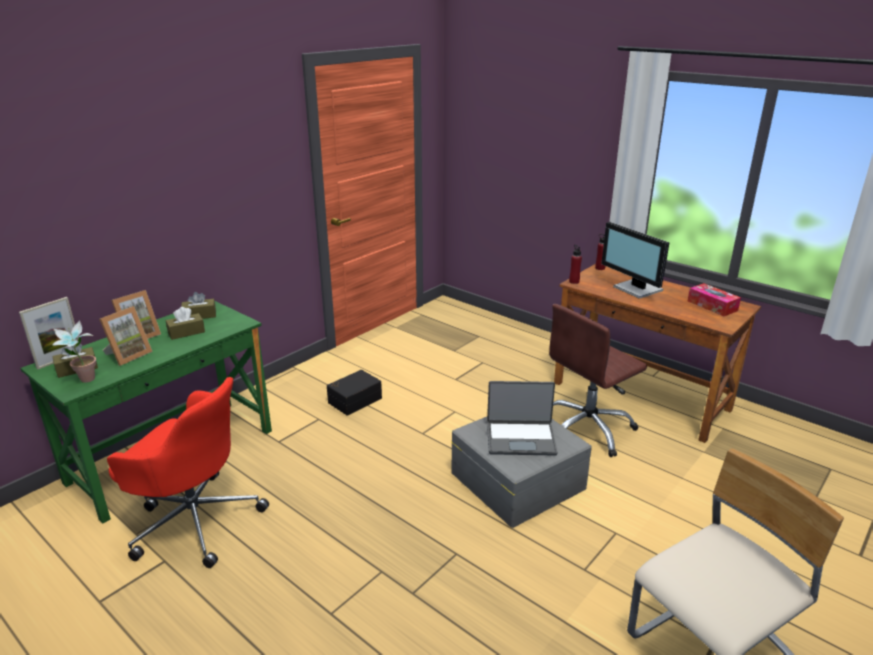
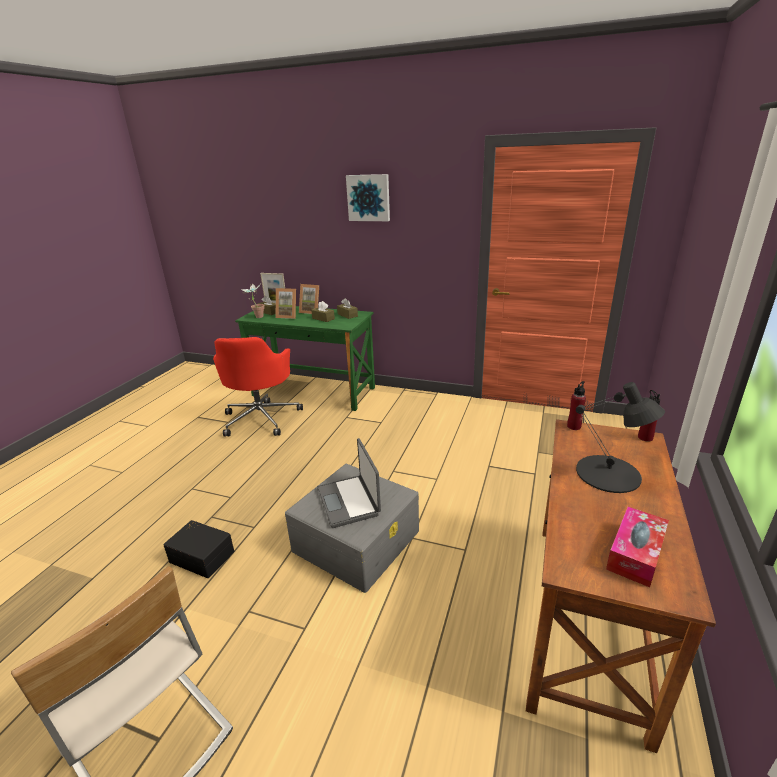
camera: 70 degrees right, 0 degrees up
black storage box [327,370,382,416] -> black storage box moved to [163,520,234,578]
brown office chair [549,304,647,457] -> none
monitor [601,222,670,299] -> black table lamp [576,382,665,493]
none -> picture [346,174,390,221]

